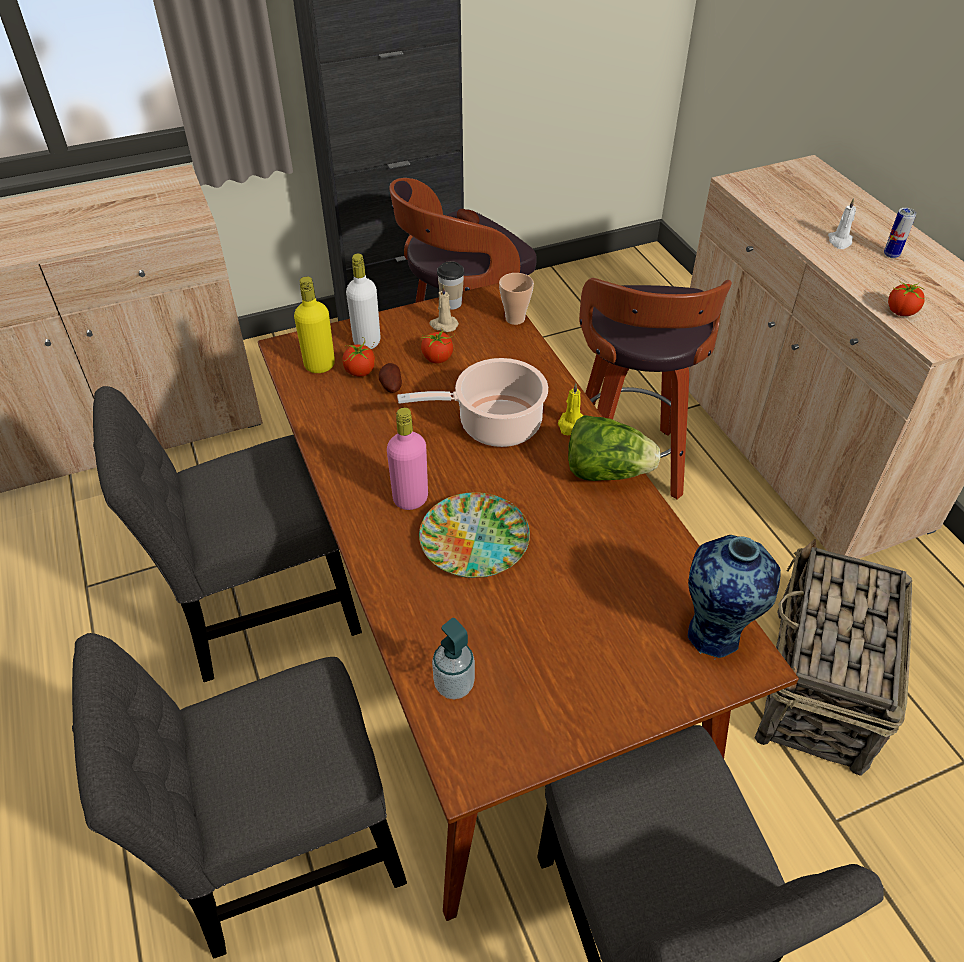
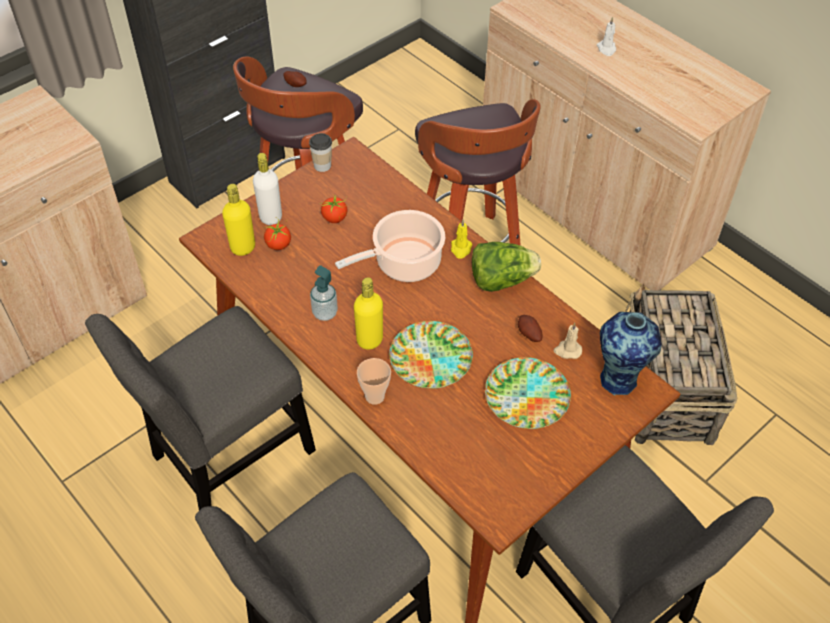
camera: 20 degrees left, 5 degrees up
potato [379,363,402,393] -> potato moved to [518,315,543,342]
pink bottle [387,408,428,510] -> yellow bottle [354,277,383,350]
beige candle [430,285,459,332] -> beige candle moved to [554,323,582,359]
soap dispenser [432,618,475,699] -> soap dispenser moved to [310,265,338,321]
cup [499,273,534,325] -> cup moved to [357,358,391,405]
can [884,208,916,258] -> none
tomato [888,281,925,316] -> none
none -> plate [485,357,571,429]

